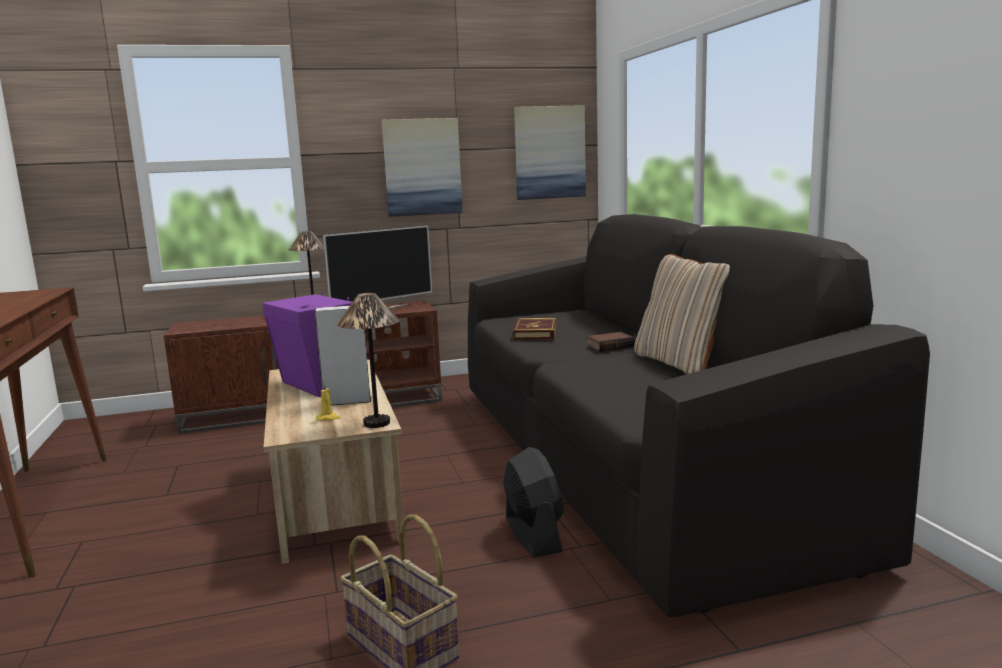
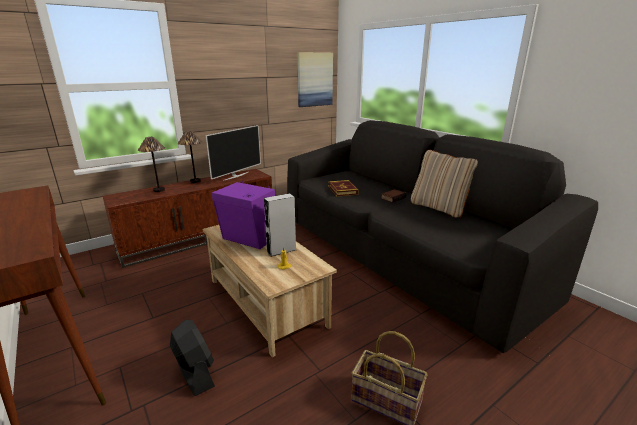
camera: 20 degrees left, 10 degrees up
table lamp [337,293,400,428] -> table lamp moved to [138,137,165,192]
picture [381,118,463,217] -> none
black fan [503,447,564,558] -> black fan moved to [170,320,215,396]

